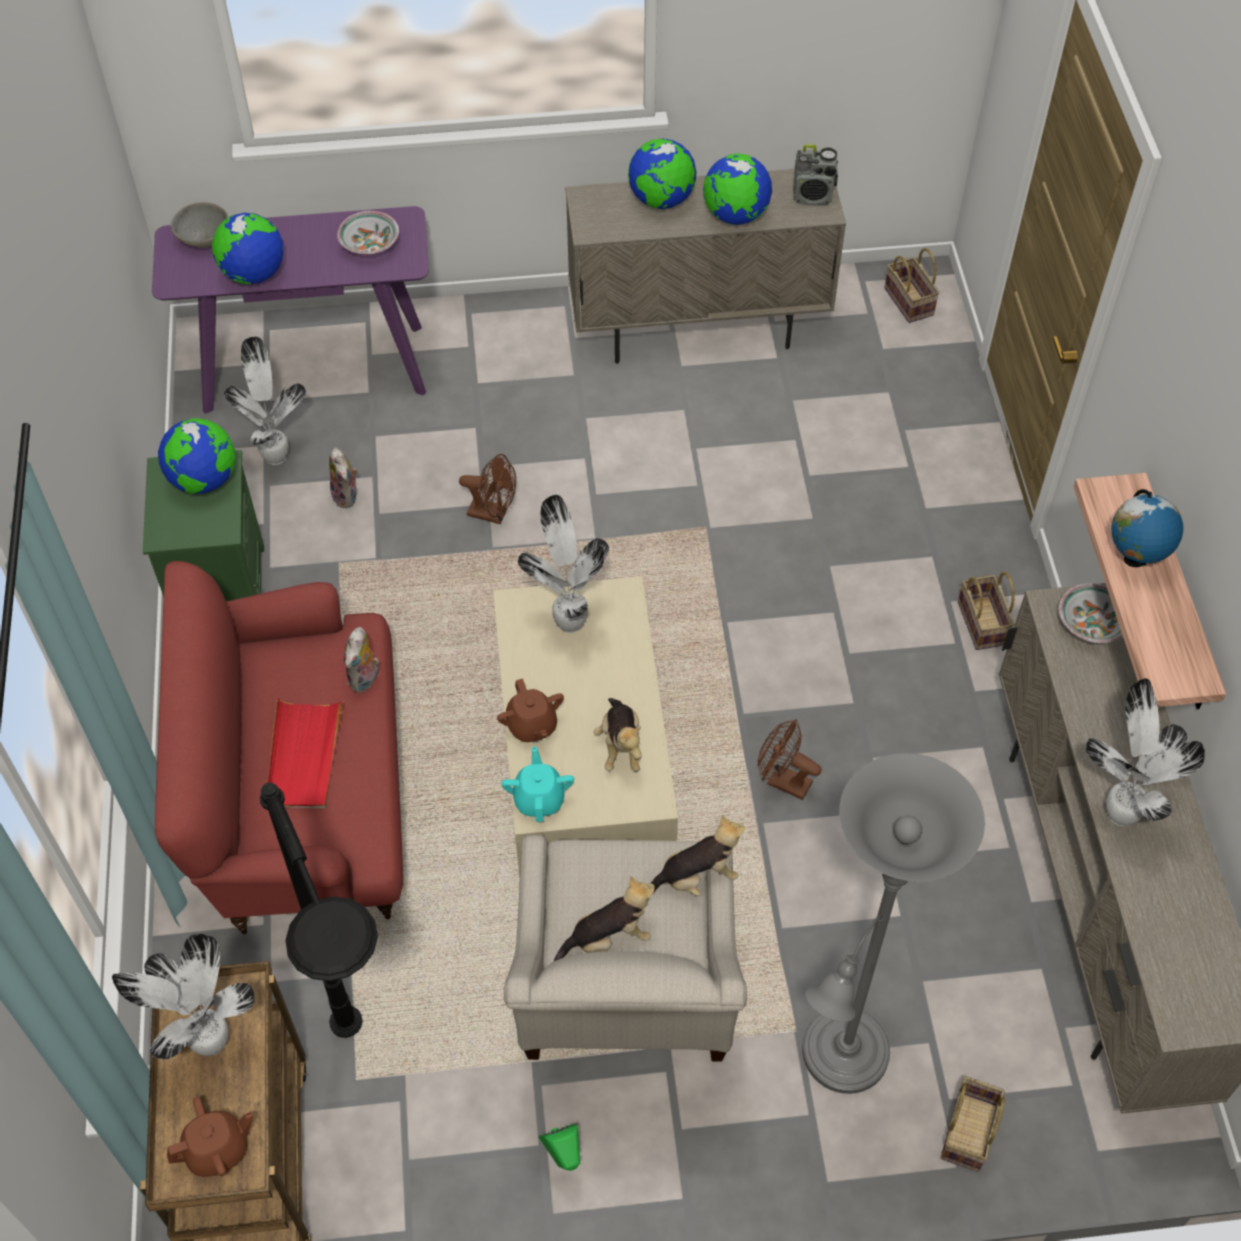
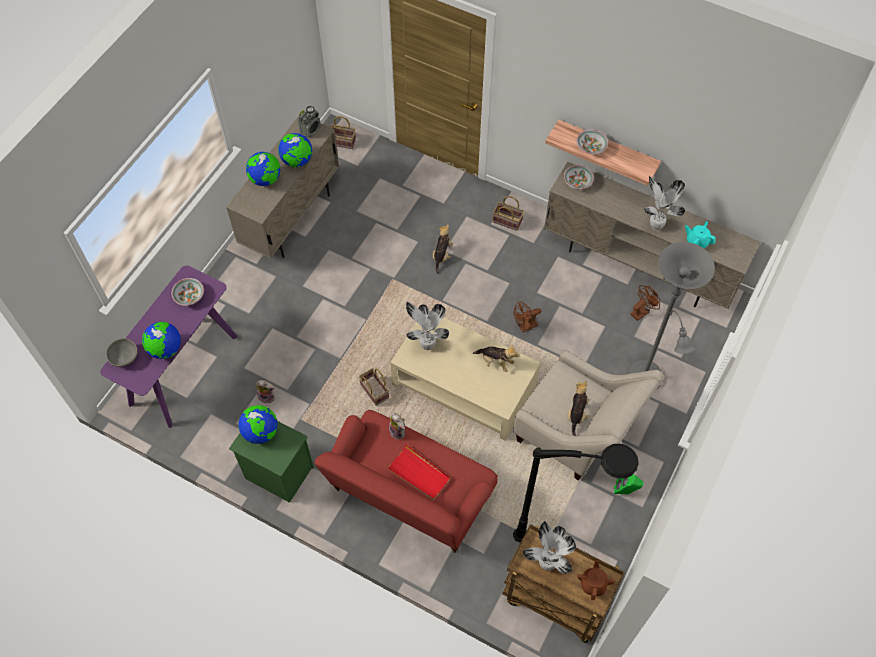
camera: 55 degrees left, 5 degrees up
potted plant [224,337,306,465] -> none
brown fan [459,454,516,524] -> brown fan moved to [630,285,660,321]
brown teapot [497,678,564,742] -> none
turquoise teapot [501,747,574,822] -> turquoise teapot moved to [685,221,715,248]
plush toy [651,815,745,896] -> plush toy moved to [433,224,453,274]
basket [941,1076,1005,1172] -> basket moved to [359,368,389,406]
globe [1111,489,1183,567] -> bowl [576,129,608,154]

